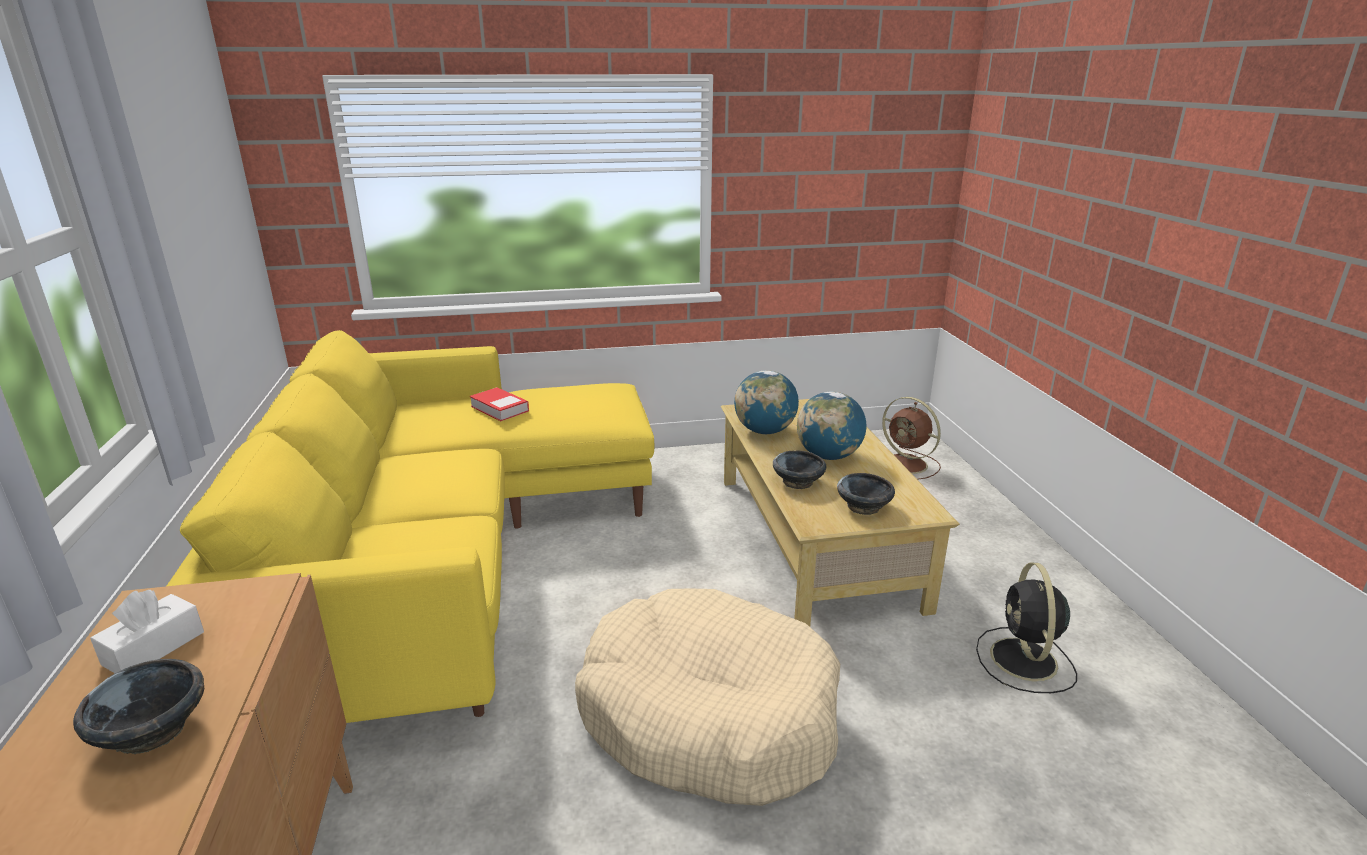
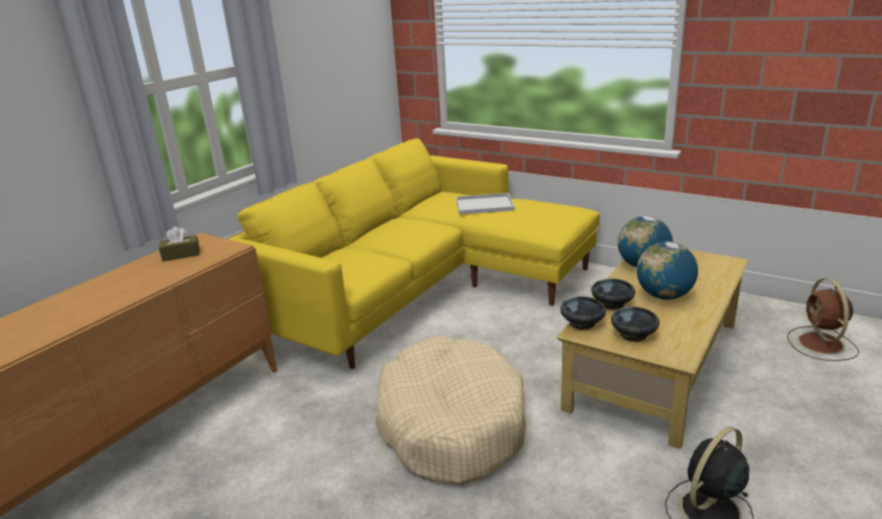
camera: 45 degrees right, 0 degrees up
black bowl [73,659,204,754] -> black bowl moved to [560,296,606,330]
white tissue box [90,590,204,673] -> brown tissue box [159,227,200,262]
book [470,387,529,421] -> white tray [456,193,515,215]

